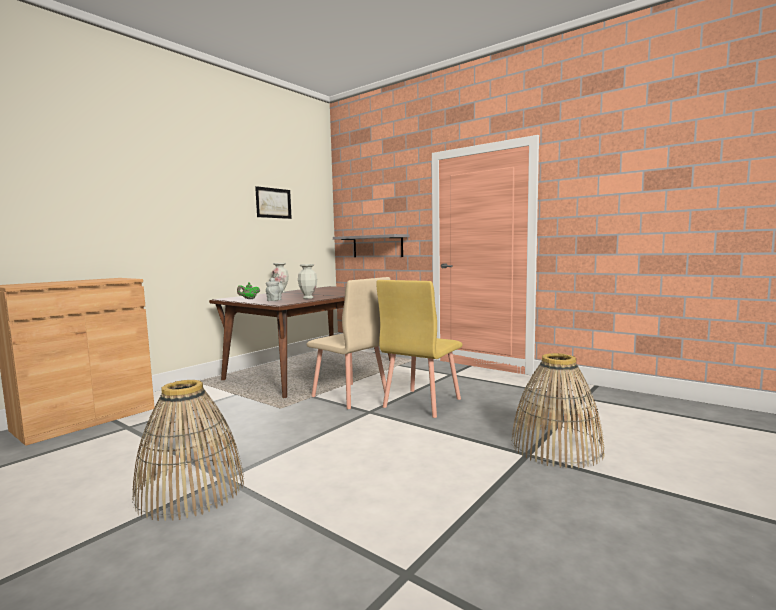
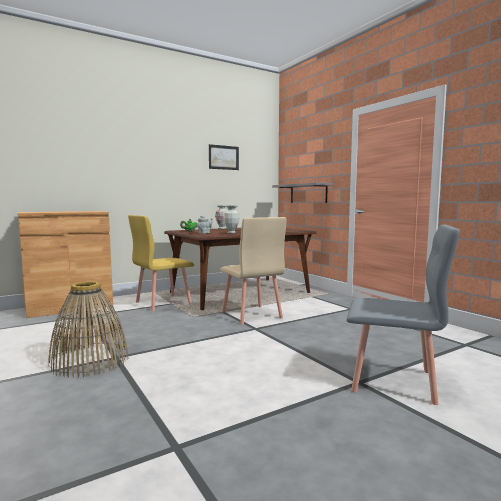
camera: 20 degrees right, 0 degrees up
yellow chair [376,280,462,418] -> yellow chair moved to [128,215,194,311]
basket [511,353,605,468] -> grey chair [347,224,460,405]

